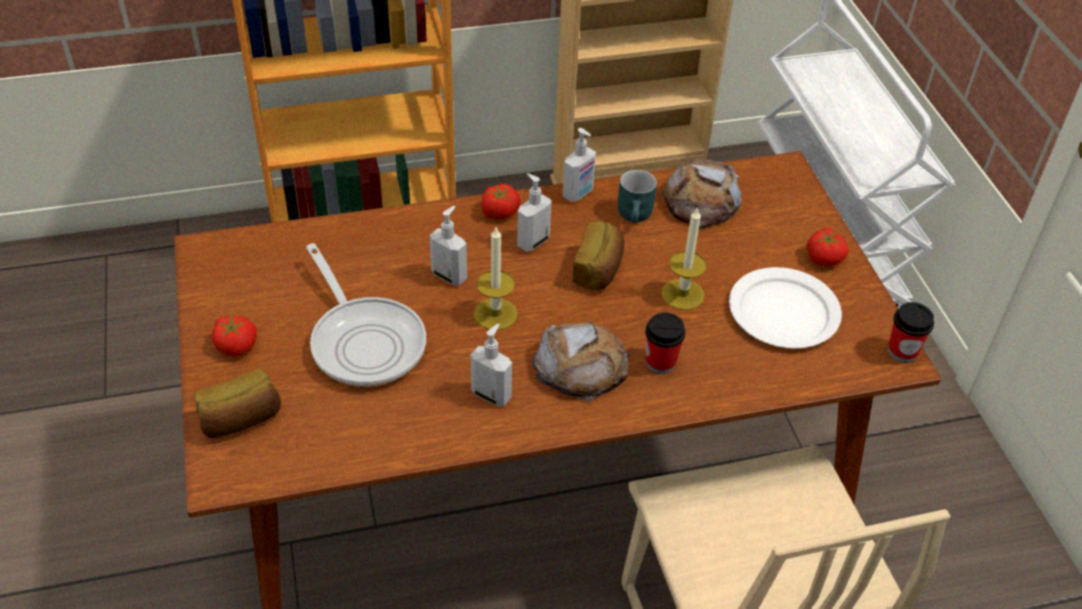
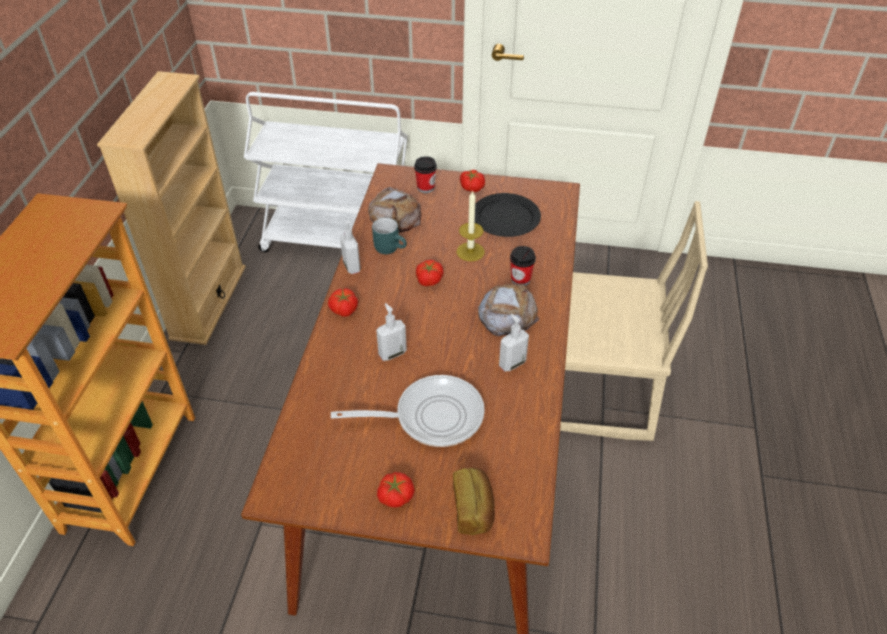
camera: 65 degrees left, 0 degrees up
candle [474,227,518,330] -> none
soap dispenser [517,173,552,252] -> none
bread [572,221,624,290] -> tomato [416,260,443,286]
white plate [729,267,842,348] -> black plate [475,193,541,237]
cup [888,302,934,363] -> cup moved to [414,156,437,193]

